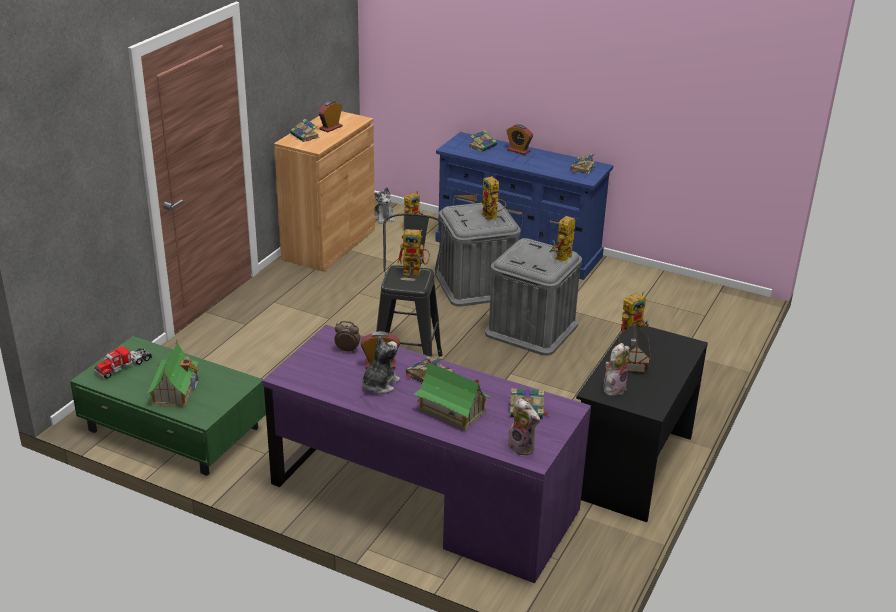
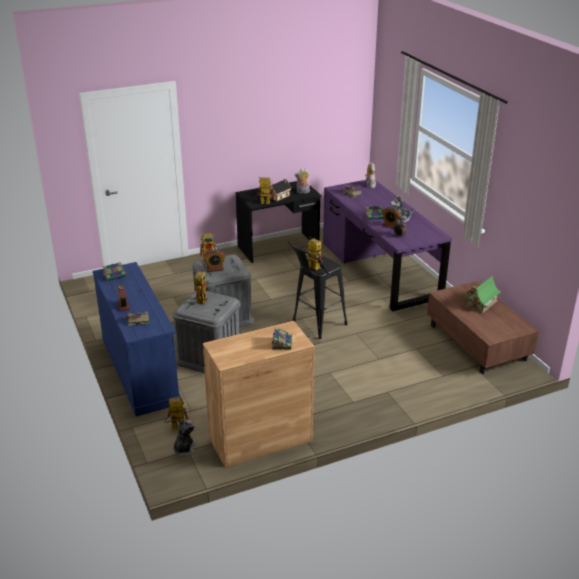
camera: 140 degrees left, 0 degrees up
green coffee table [70,336,266,476] -> brown coffee table [427,281,539,374]
toy truck [95,346,152,379] -> none
alarm clock [318,101,342,132] -> alarm clock moved to [203,250,225,272]
toy house [414,359,492,431] -> none

